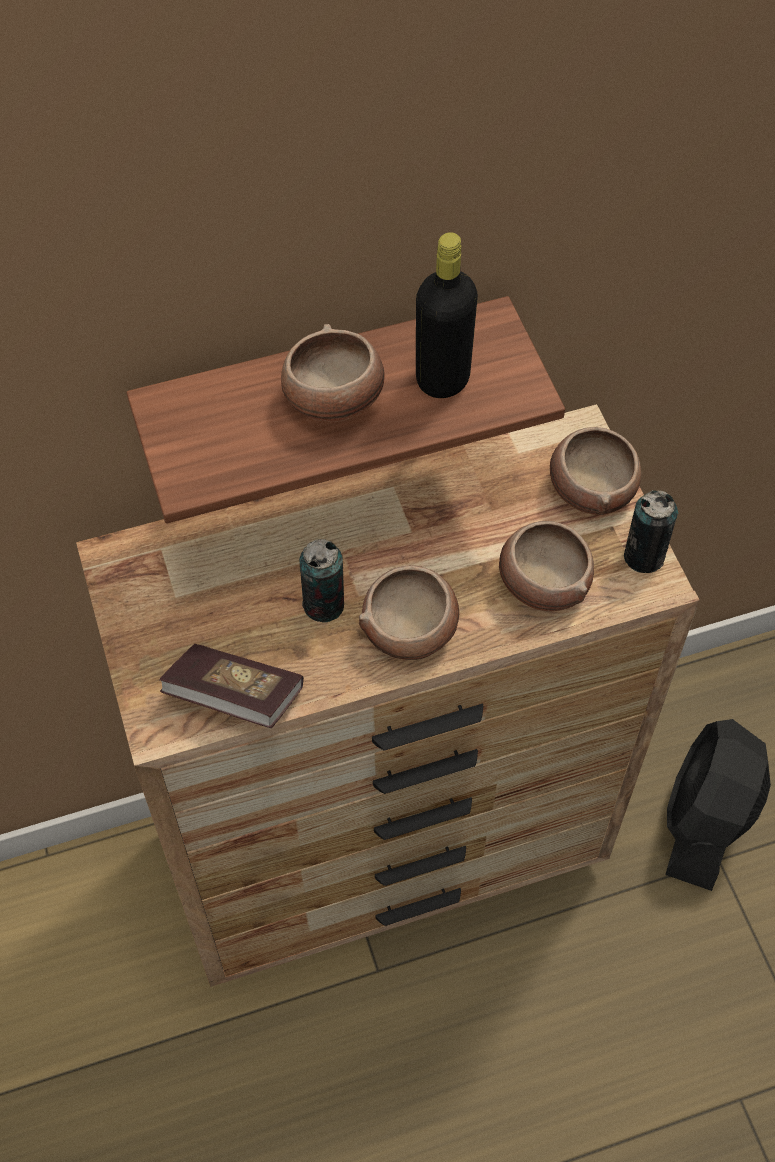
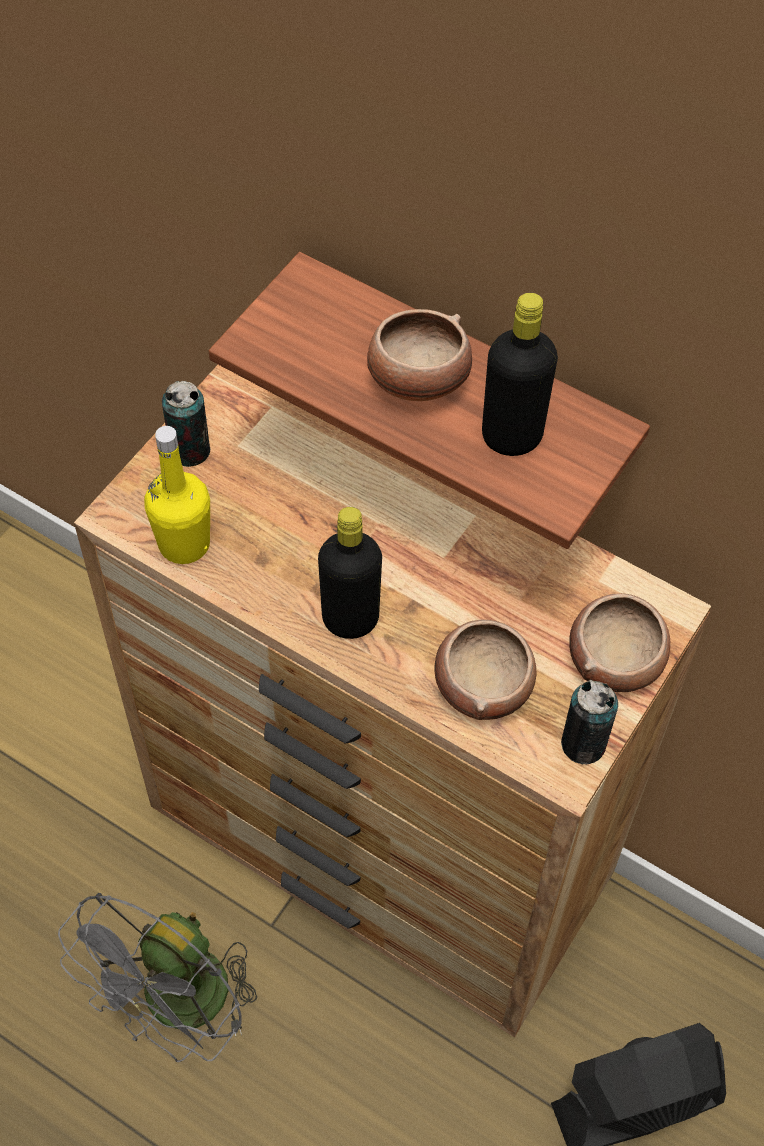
camera: 50 degrees right, 0 degrees up
book [159,644,304,728] -> yellow bottle [144,426,210,564]
can [299,539,344,623] -> can moved to [162,381,210,467]
bowl [359,565,459,660] -> black bottle [318,507,382,639]
none -> grey fan [58,893,257,1062]

